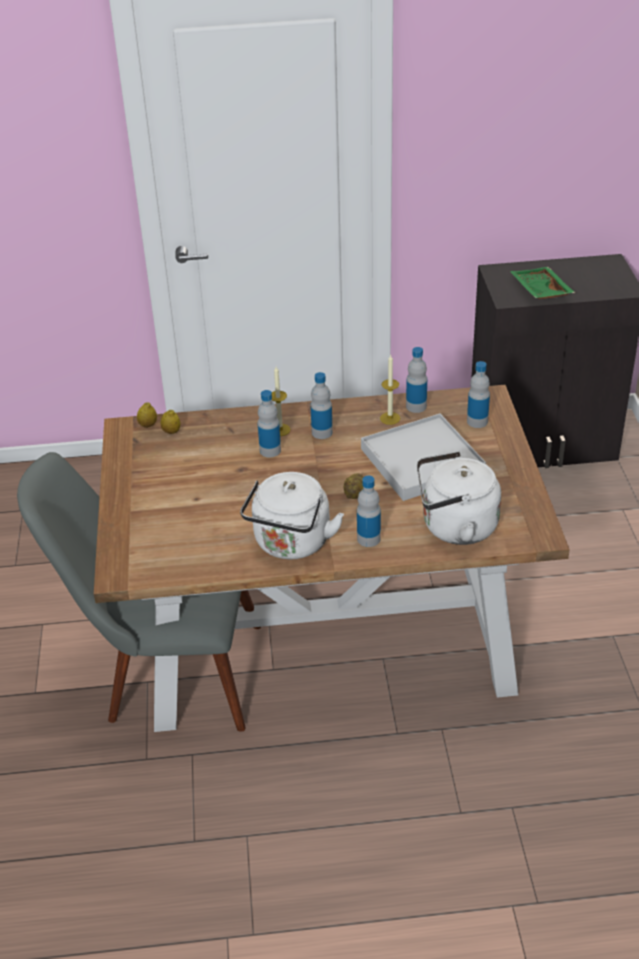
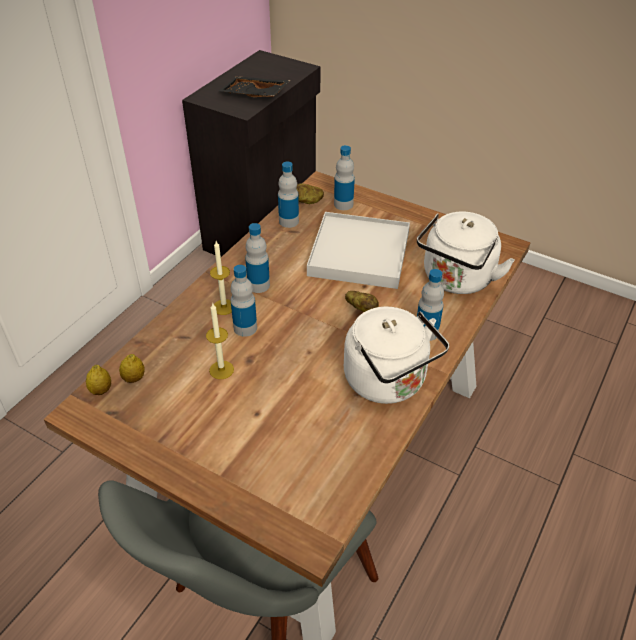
camera: 55 degrees left, 5 degrees up
candle [380,355,400,425] -> candle moved to [206,302,234,379]
green tray [510,267,575,299] -> black tray [218,77,291,97]
none -> potato [296,183,324,204]

